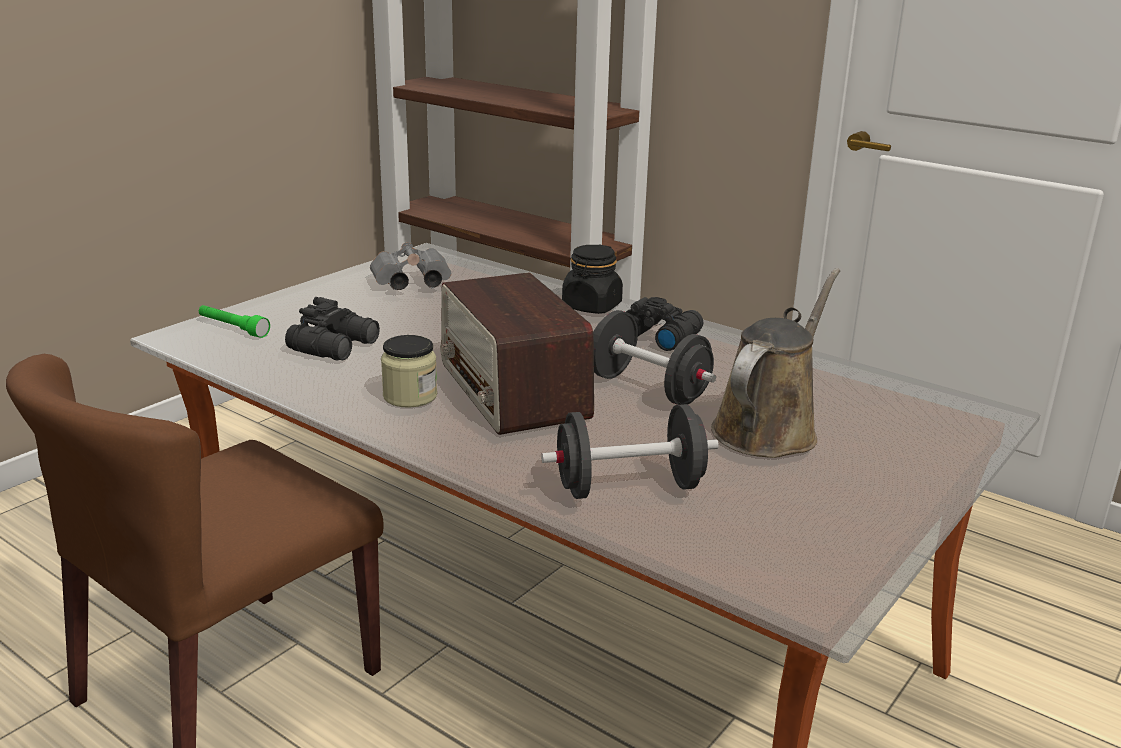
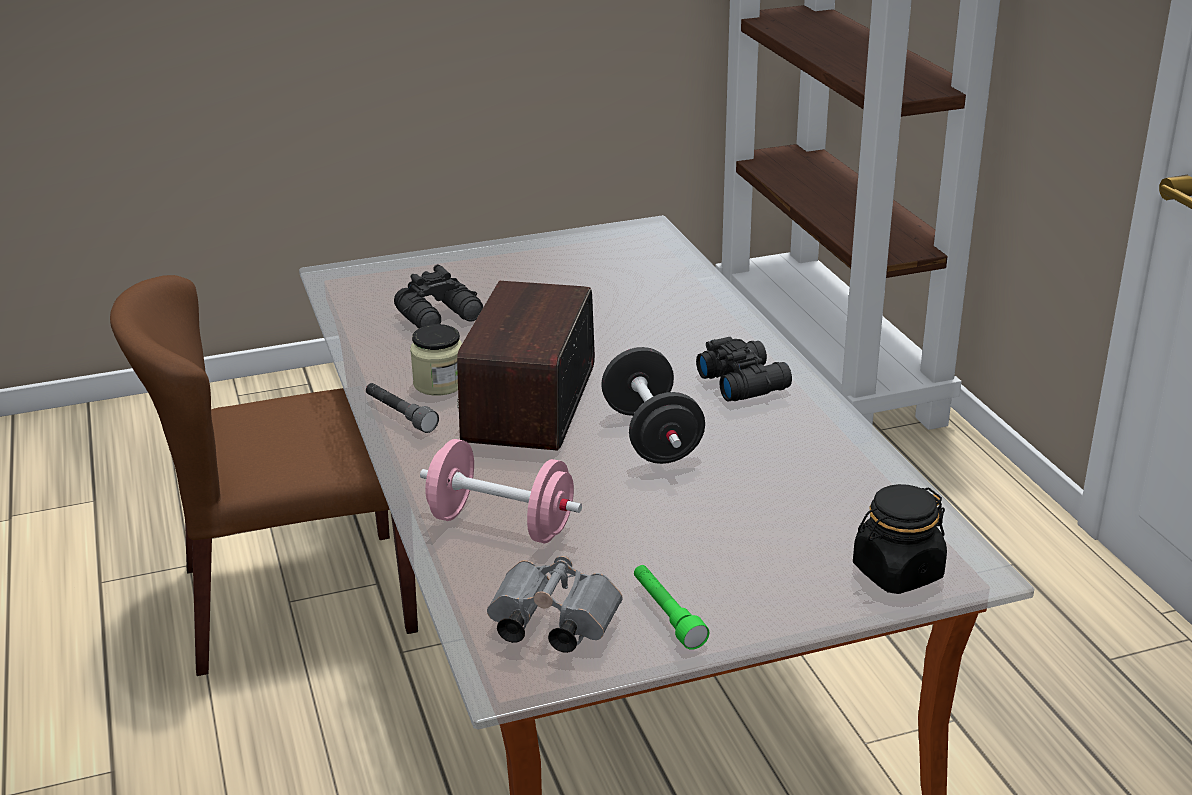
camera: 35 degrees right, 5 degrees up
green flashlight [199,305,270,338] -> green flashlight moved to [634,565,709,650]
grey binoculars [370,242,451,290] -> grey binoculars moved to [487,556,623,653]
black dumbbell [541,404,719,499] -> pink dumbbell [420,439,582,544]
black jar [562,245,623,314] -> black jar moved to [853,484,947,594]
brown watering can [711,268,840,458] -> none
none -> grey flashlight [366,383,439,433]

